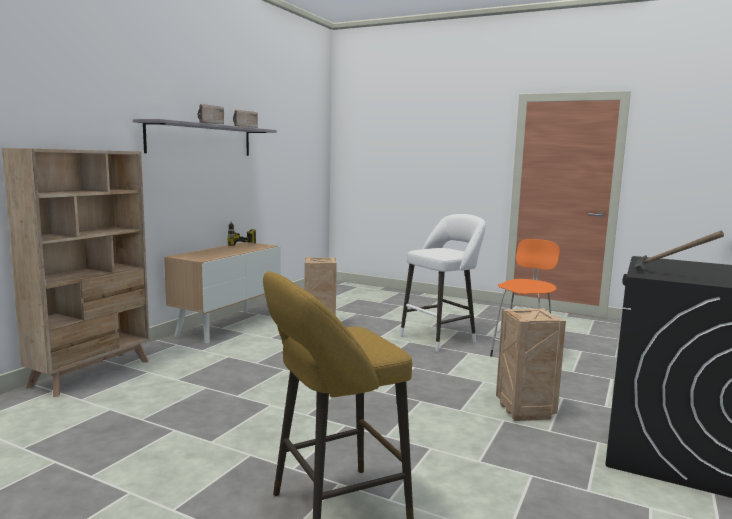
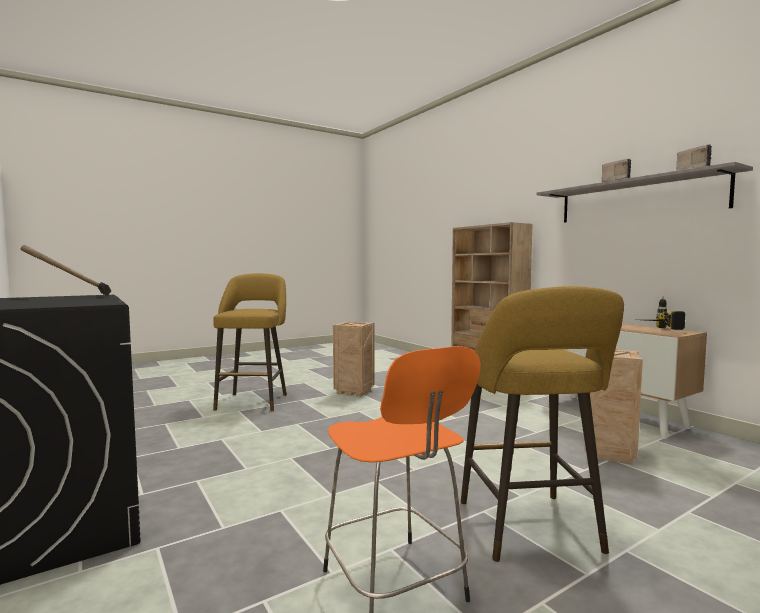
camera: 120 degrees right, 5 degrees down
white stool [400,214,486,352] -> yellow stool [461,286,624,562]
crate [496,308,566,421] -> crate moved to [333,321,374,397]

